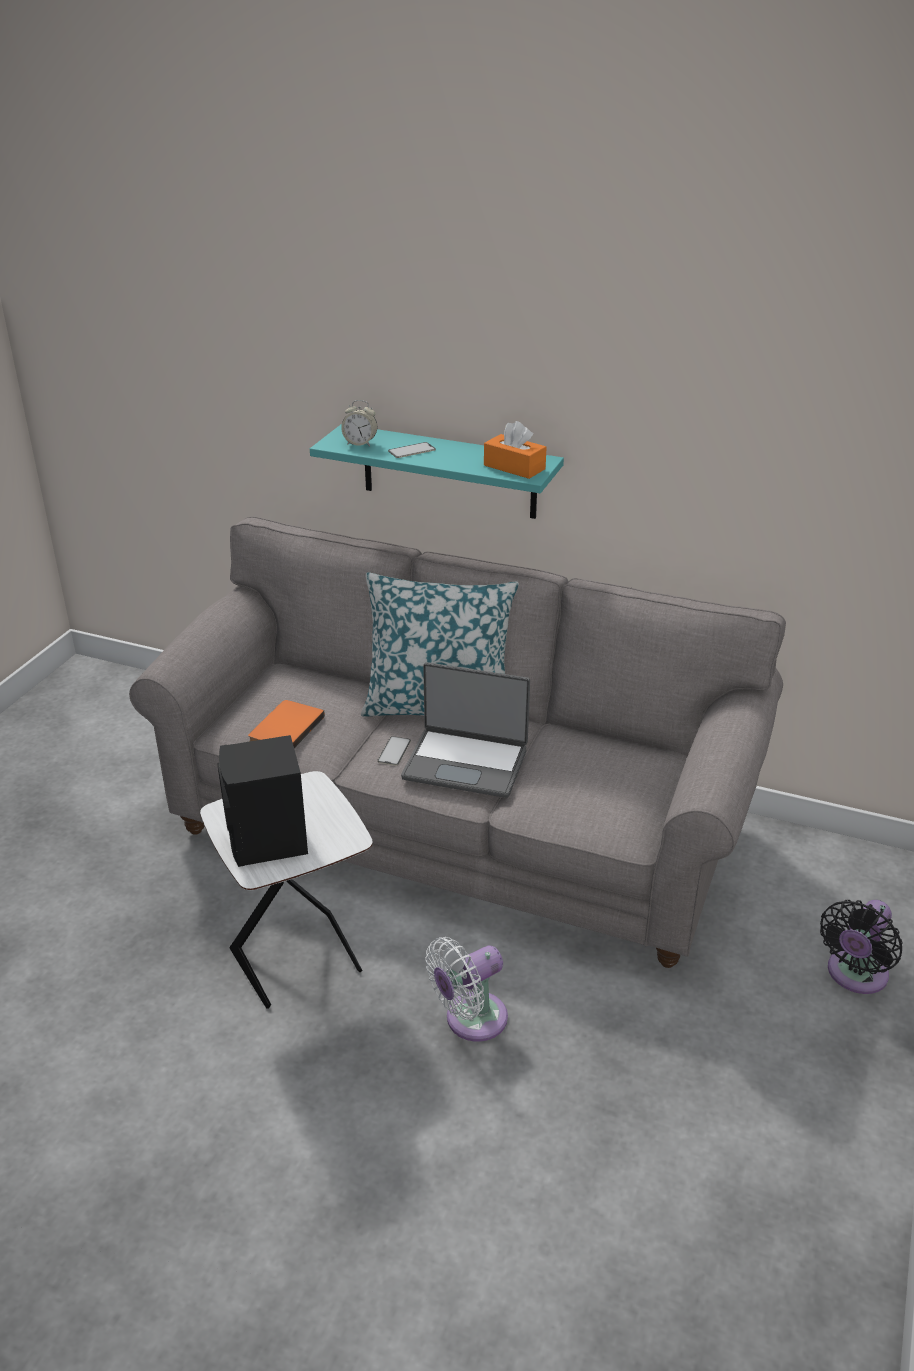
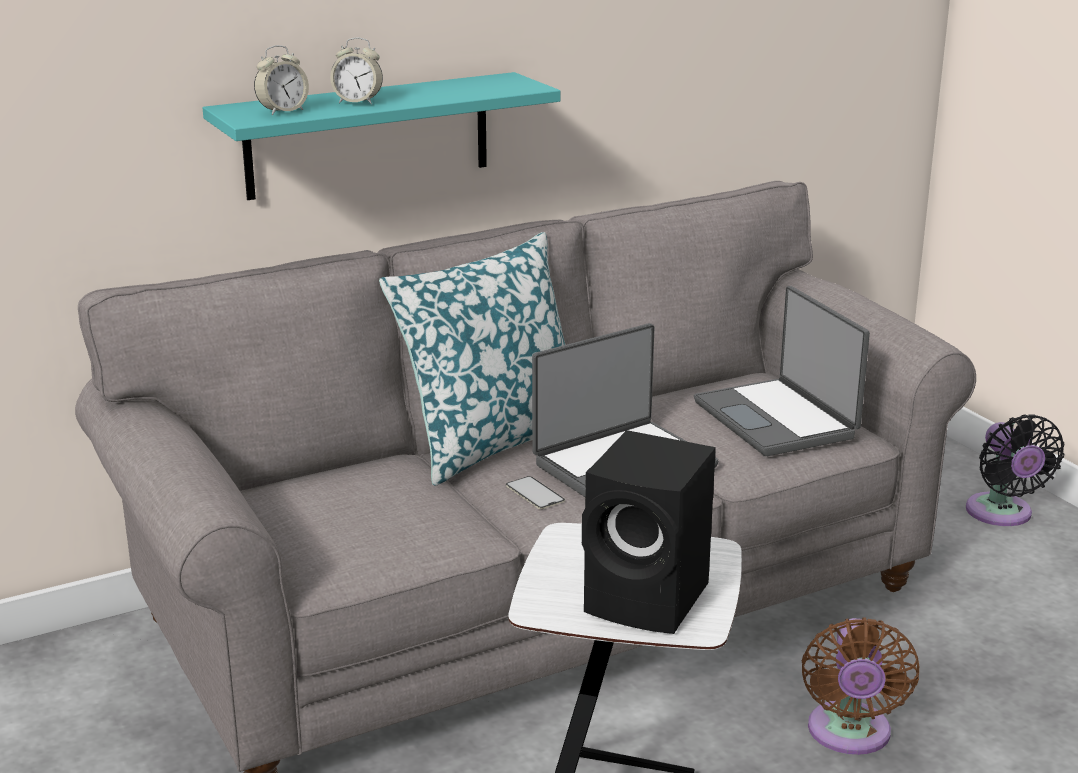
camera: 50 degrees left, 10 degrees down
orange book [248,700,325,748] -> none
phone [388,442,436,458] -> alarm clock [330,37,383,104]
white fan [426,937,508,1042] -> brown fan [802,617,919,755]
orange tissue box [484,421,546,479] -> none
none -> laptop [694,286,870,456]

